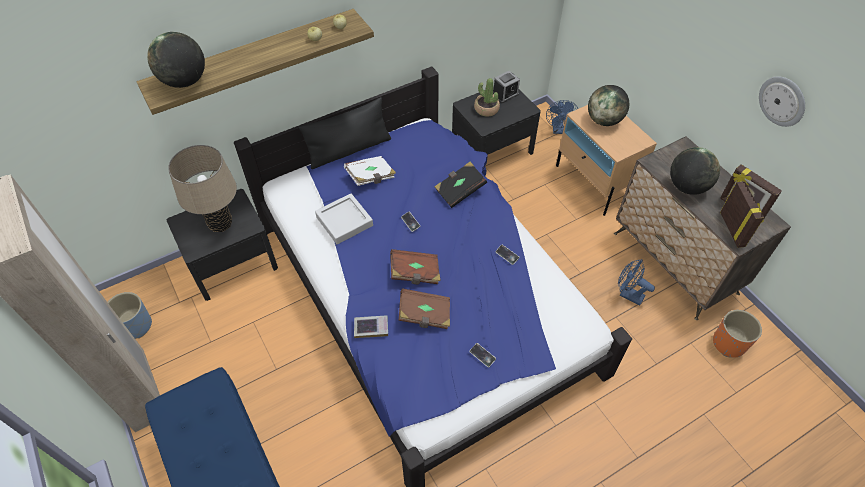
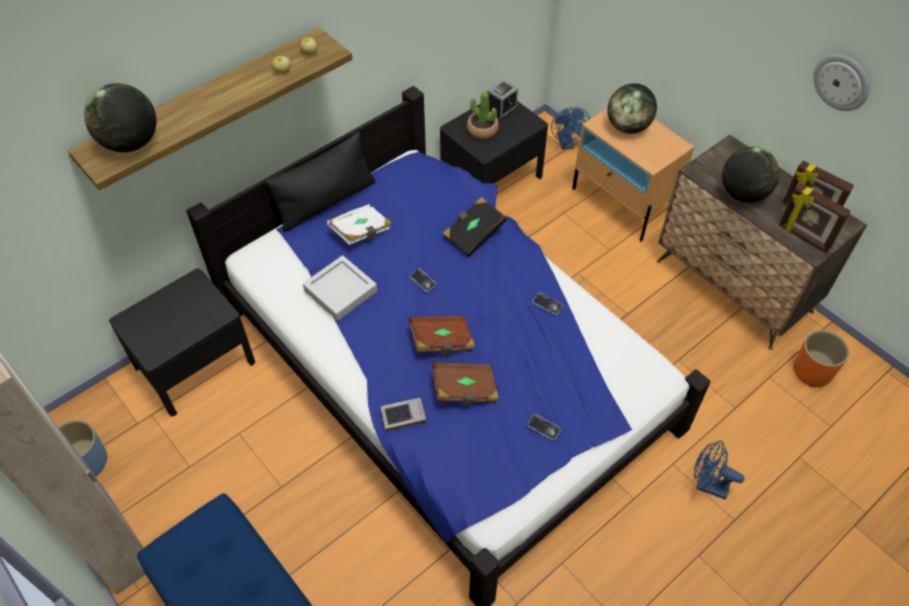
camera: 10 degrees left, 0 degrees up
beige table lamp [168,145,237,232] -> none
blue fan [618,259,655,306] -> blue fan moved to [694,440,744,500]
picture frame [720,181,764,248] -> picture frame turned 150 degrees clockwise [779,183,851,253]

